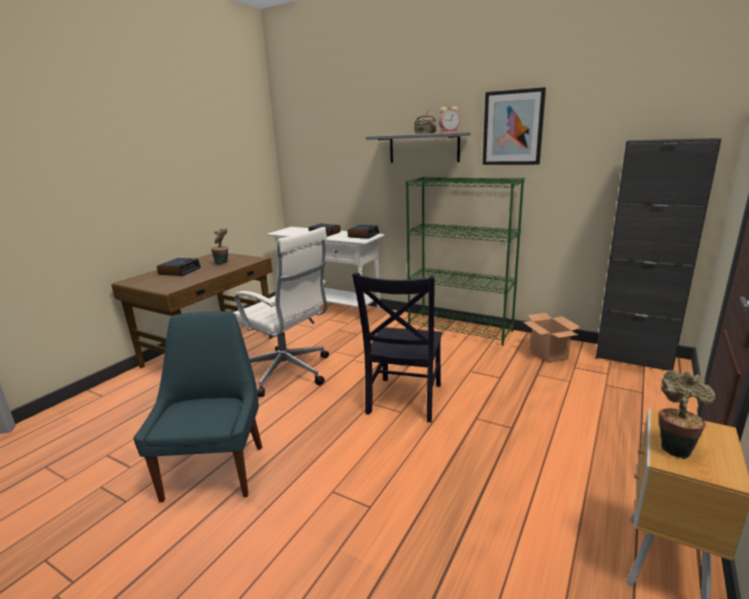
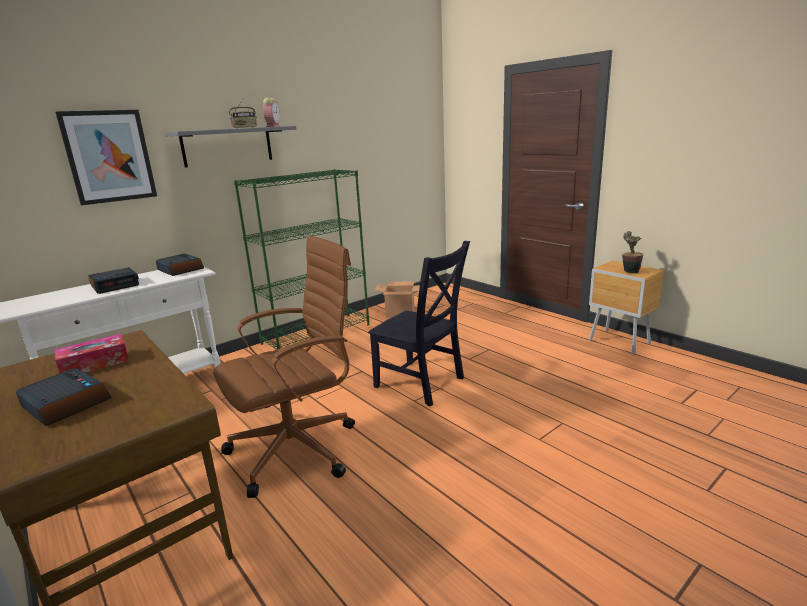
camera: 70 degrees left, 0 degrees up
blue chair [133,311,262,502] -> none
potted plant [211,228,228,265] -> tissue box [55,334,129,373]
white office chair [233,227,329,397] -> brown office chair [213,235,355,498]
picture [483,87,546,165] -> picture moved to [55,110,157,205]
black cabinet [596,138,721,371] -> none

